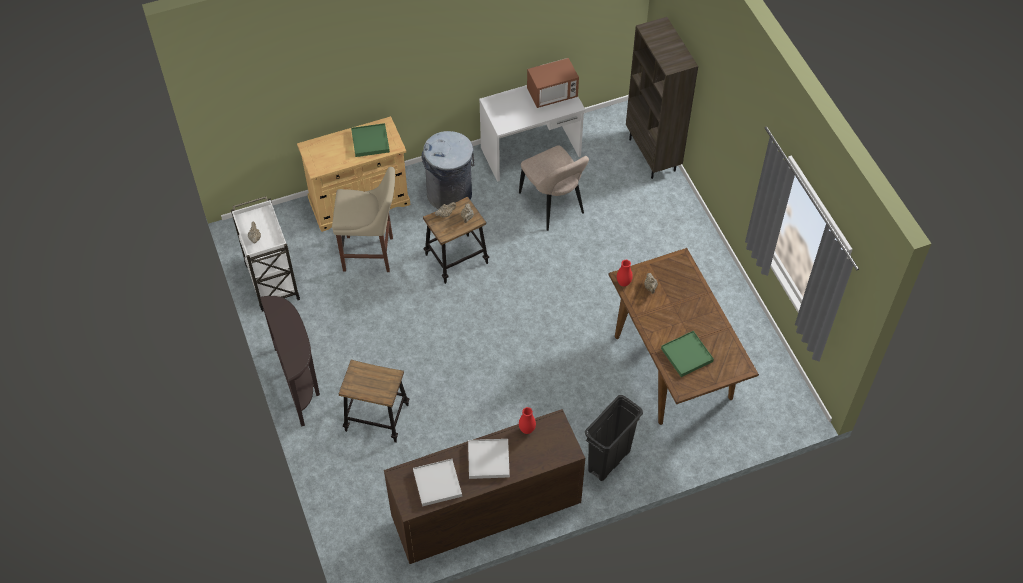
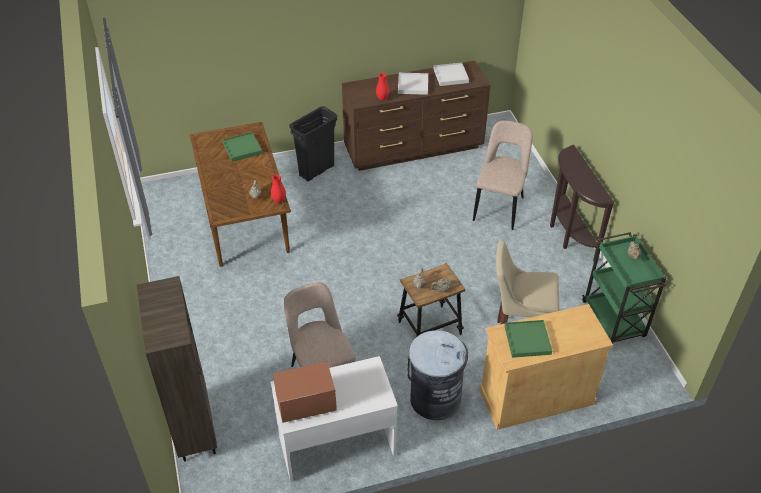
camera: 175 degrees left, 10 degrees down
white cart [231,196,300,312] -> green cart [582,232,666,344]
stool [339,360,409,443] -> beige chair [473,120,533,230]

